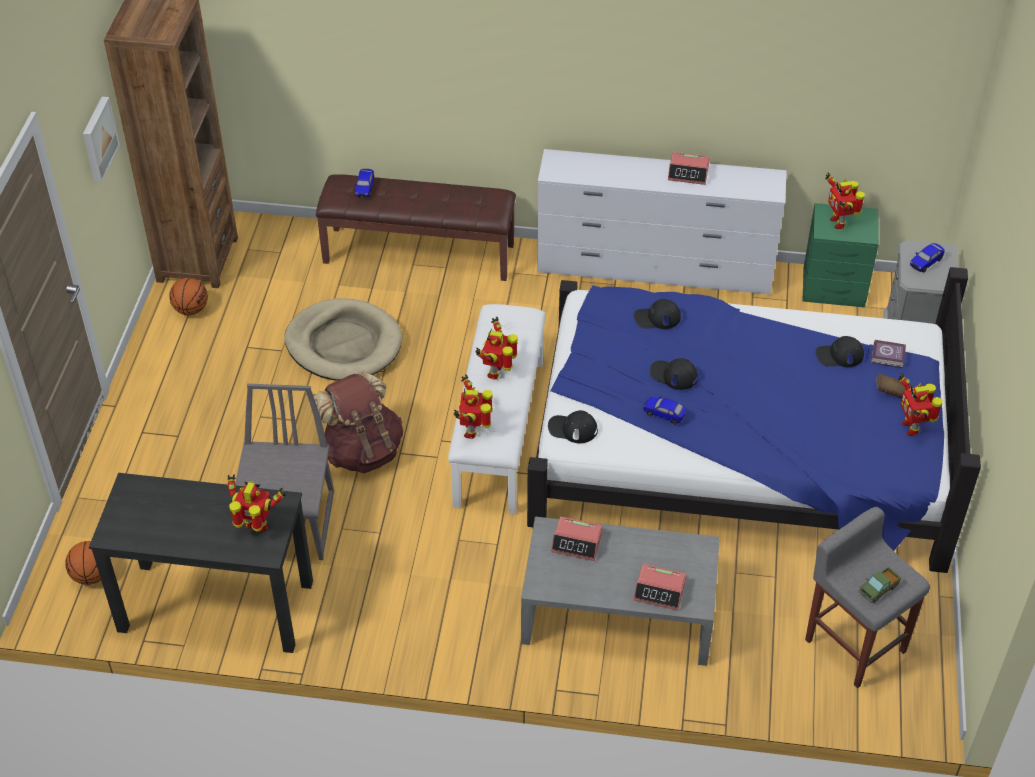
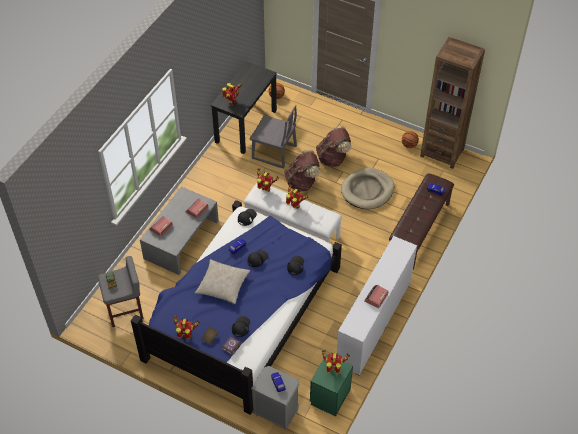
camera: 110 degrees right, 5 degrees up
picture [83,96,120,182] -> none
none -> beige pillow [195,259,250,304]
none -> brown backpack [316,126,351,167]

